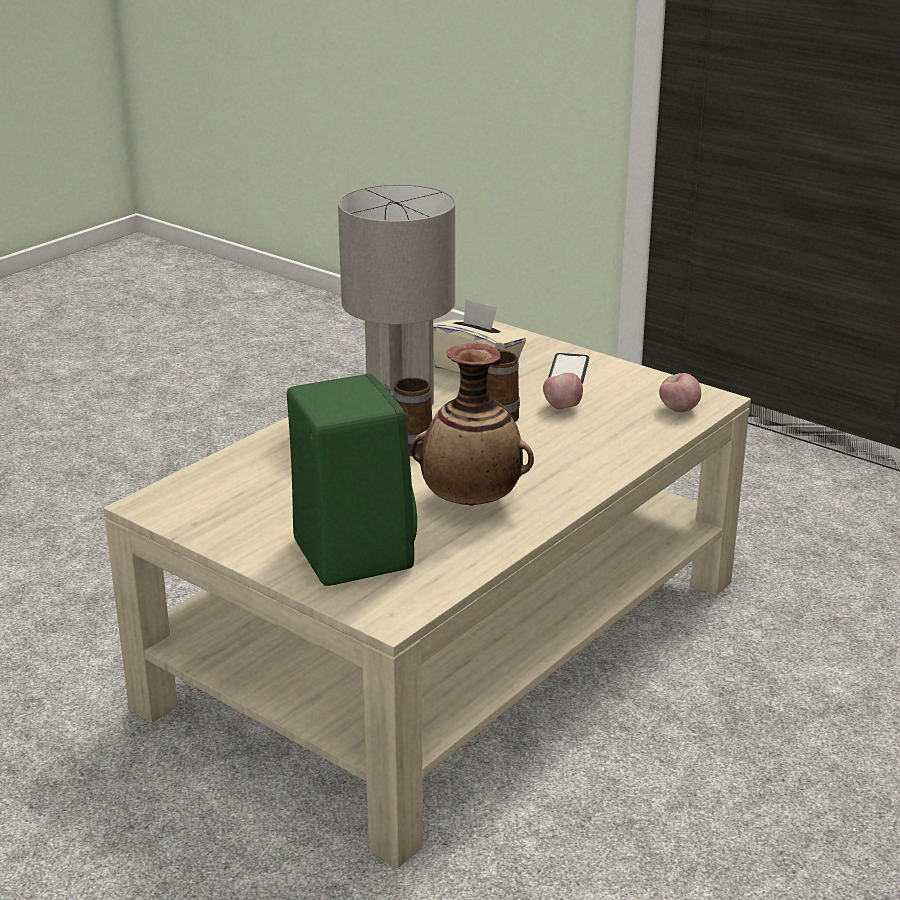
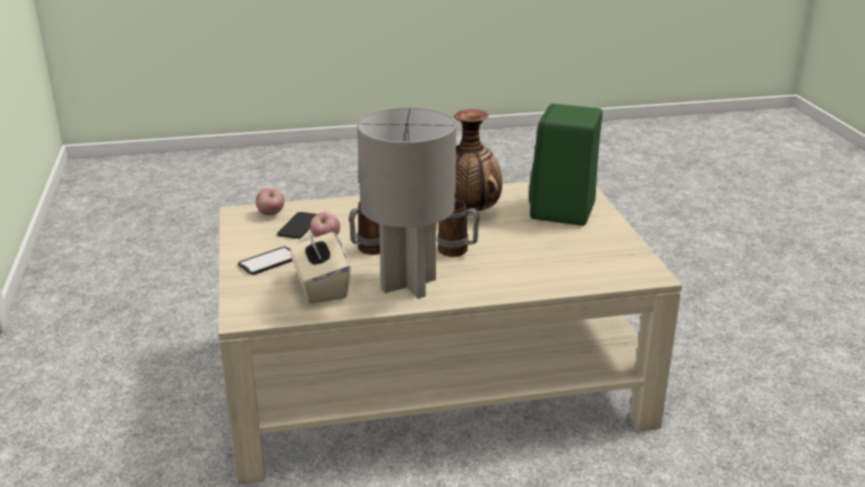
camera: 140 degrees left, 0 degrees up
none -> phone [277,212,317,239]

